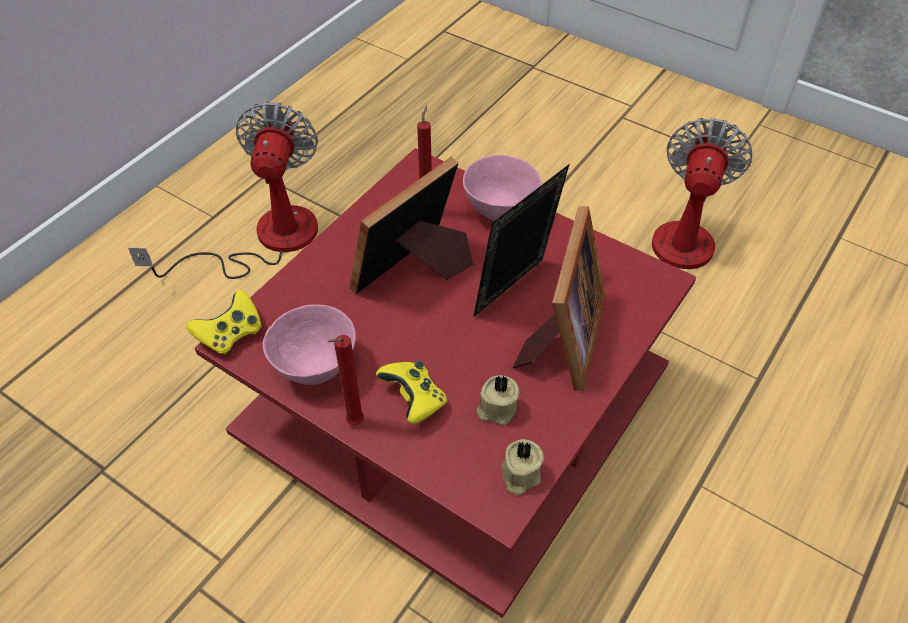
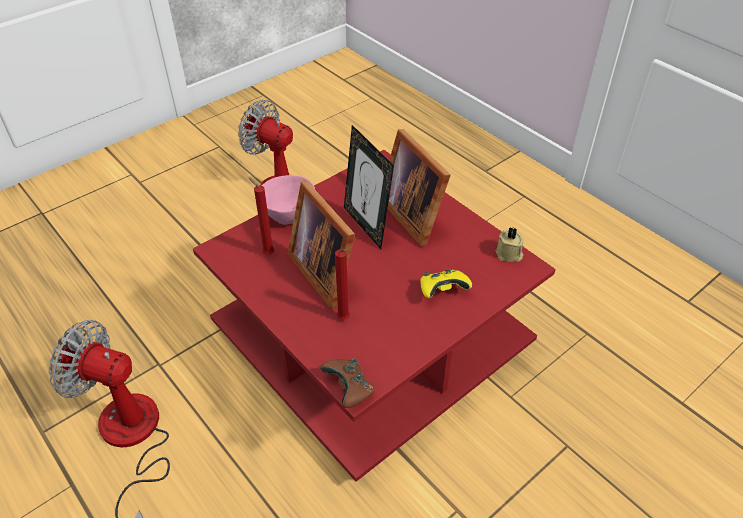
camera: 75 degrees left, 5 degrees down
yellow game controller [186,290,261,355] -> brown game controller [320,359,374,408]
pink bowl [263,305,356,385] -> none
red candle [328,335,364,425] -> red candle moved to [335,249,350,320]
beige candle [477,375,519,425] -> none
picture frame [513,207,605,391] -> picture frame turned 150 degrees counterclockwise [387,129,451,246]

